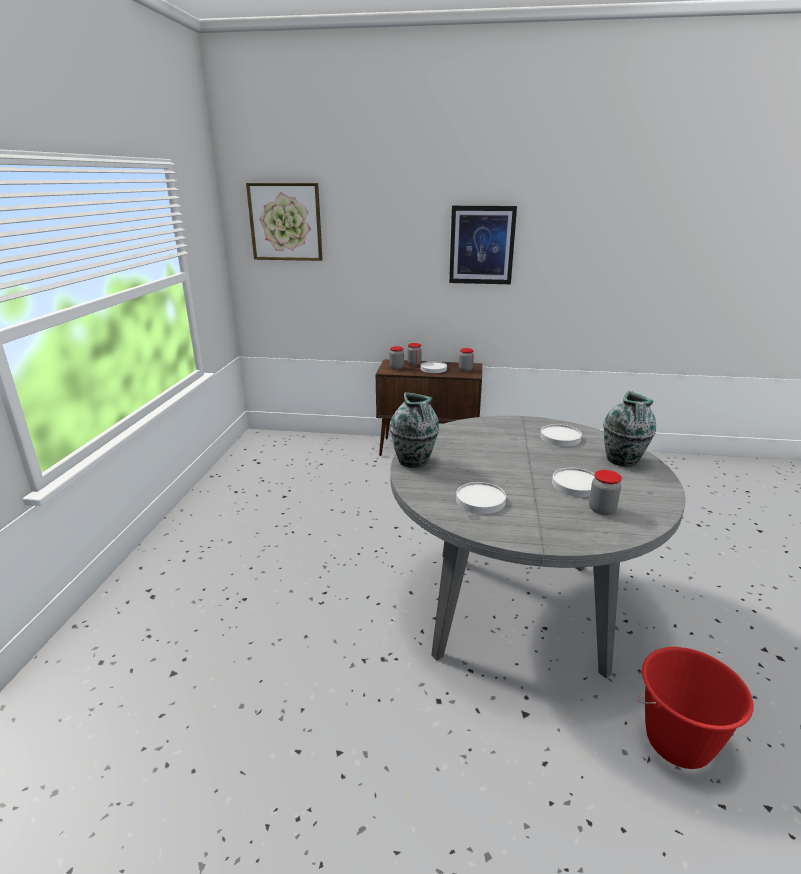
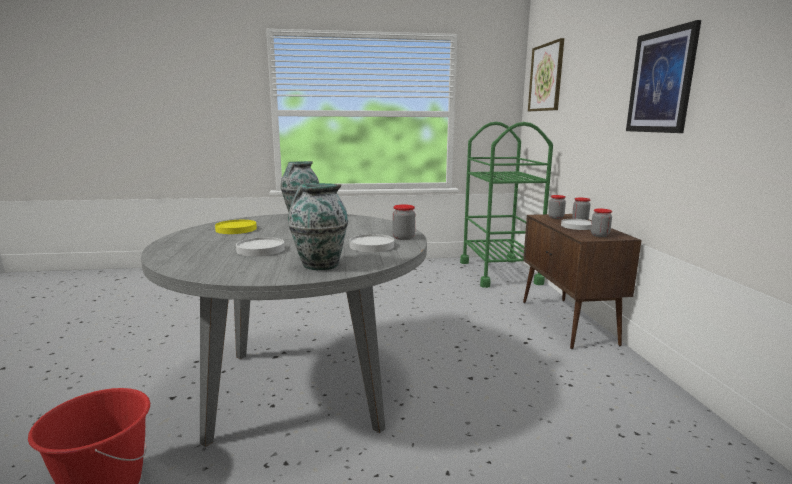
camera: 75 degrees right, 10 degrees down
white plate [456,482,506,514] -> yellow plate [215,220,257,234]
jar [589,470,622,515] -> jar moved to [393,204,415,240]
none -> green cart [460,122,553,288]

